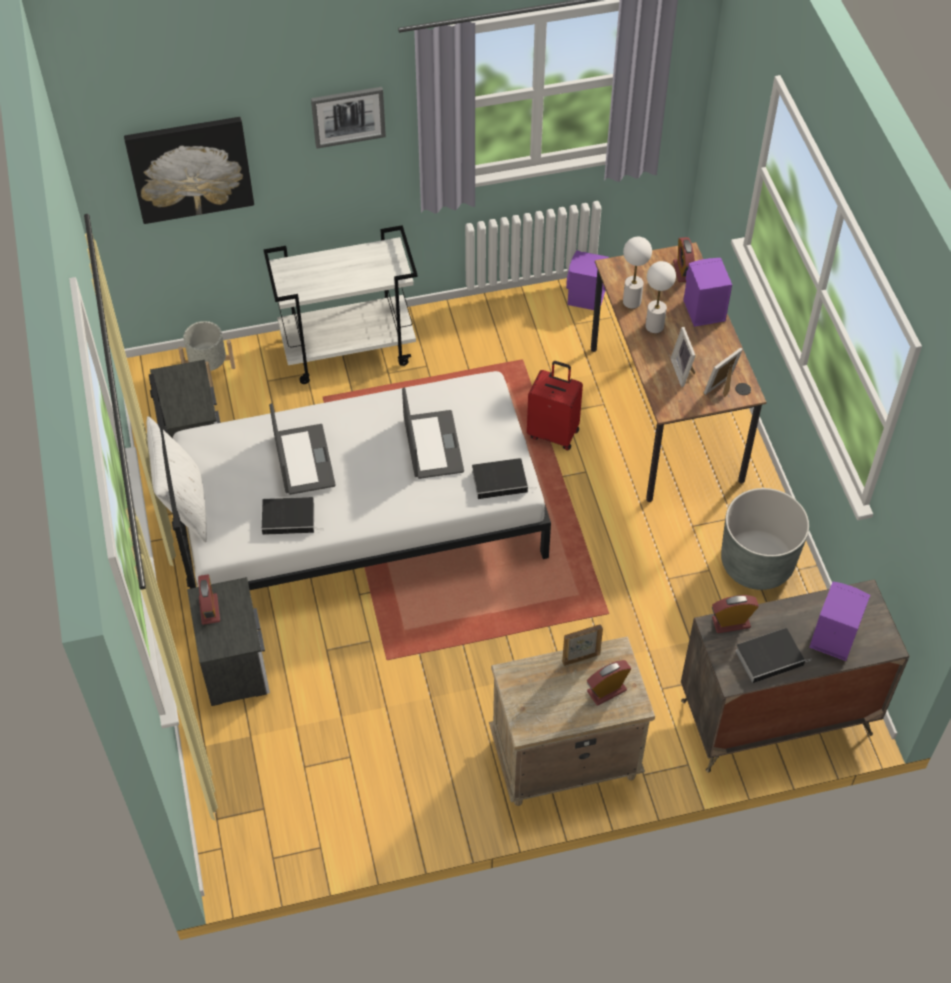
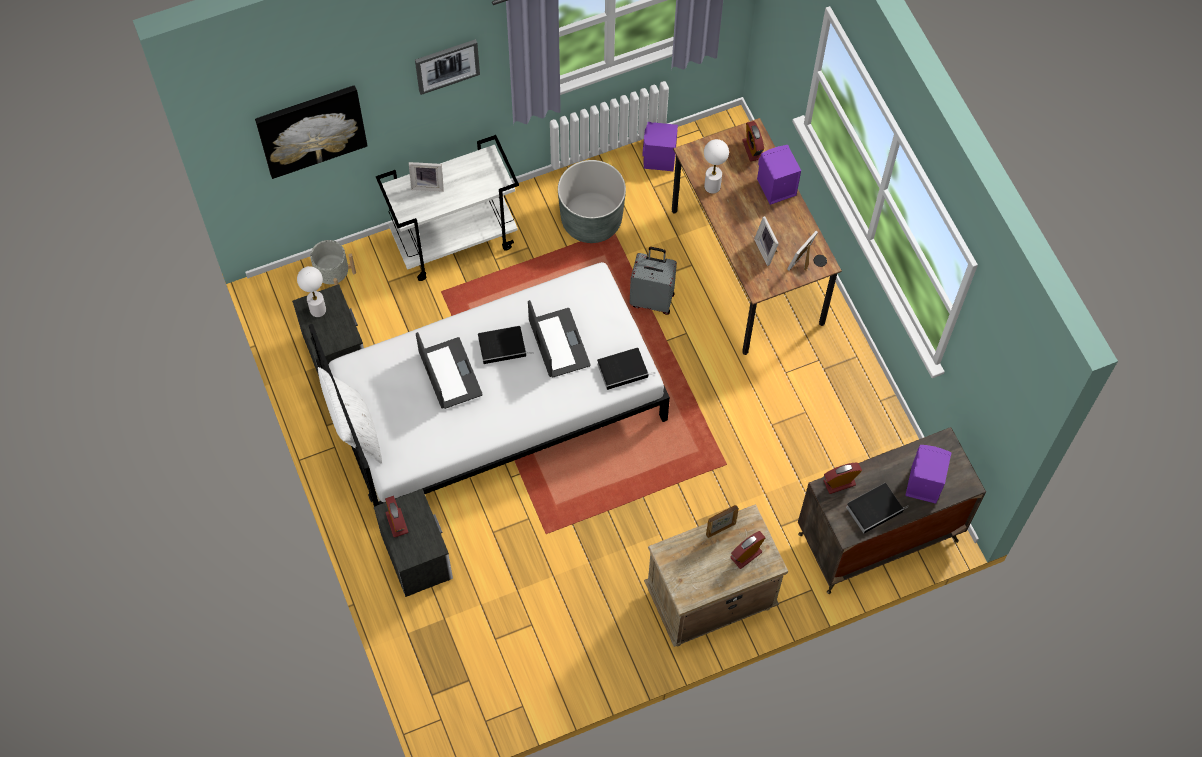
camera: 10 degrees left, 10 degrees up
book [262,497,321,535] -> book moved to [478,326,533,364]
red suitcase [527,361,583,450] -> grey suitcase [629,247,677,315]
white table lamp [645,261,676,333] -> white table lamp moved to [297,266,326,317]
grey planter [721,488,809,590] -> grey planter moved to [558,160,626,243]
none -> picture frame [409,162,444,192]

